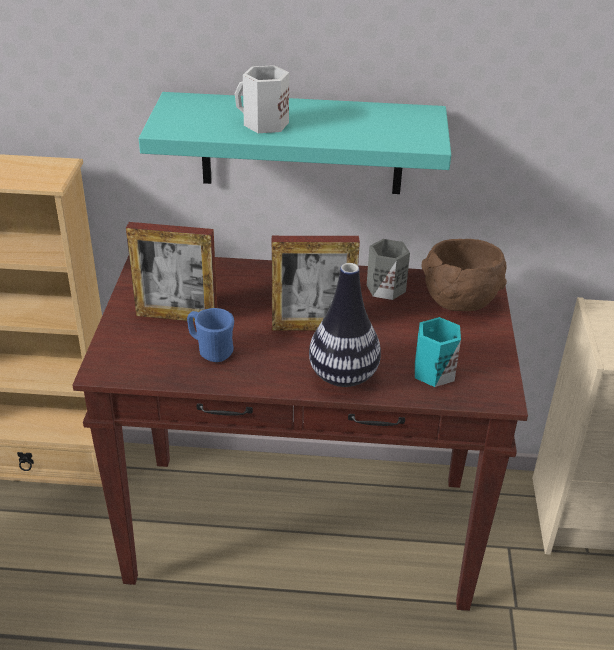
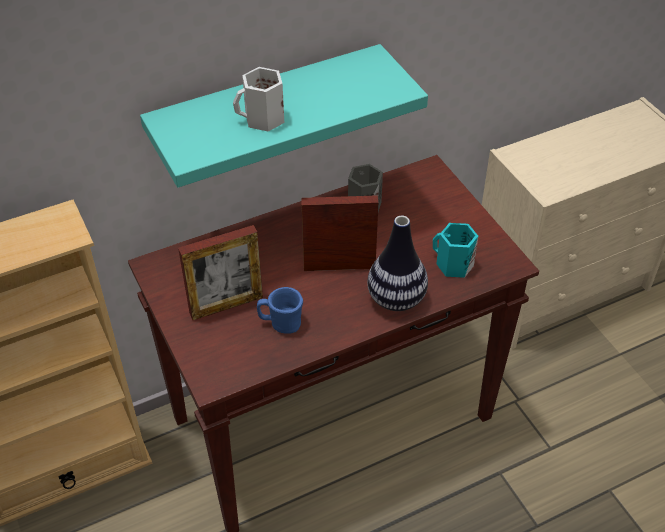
camera: 30 degrees left, 10 degrees up
picture frame [272,236,360,331] -> picture frame turned 150 degrees counterclockwise [301,195,378,271]
brown bowl [421,239,507,311] -> none

